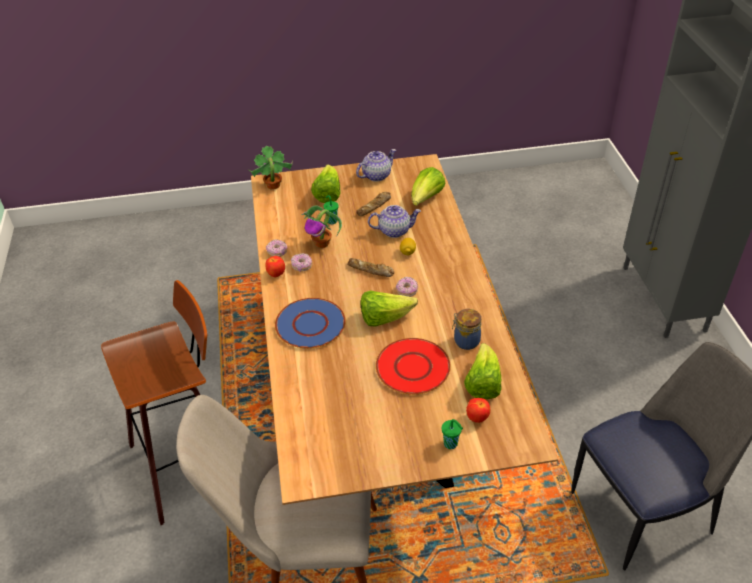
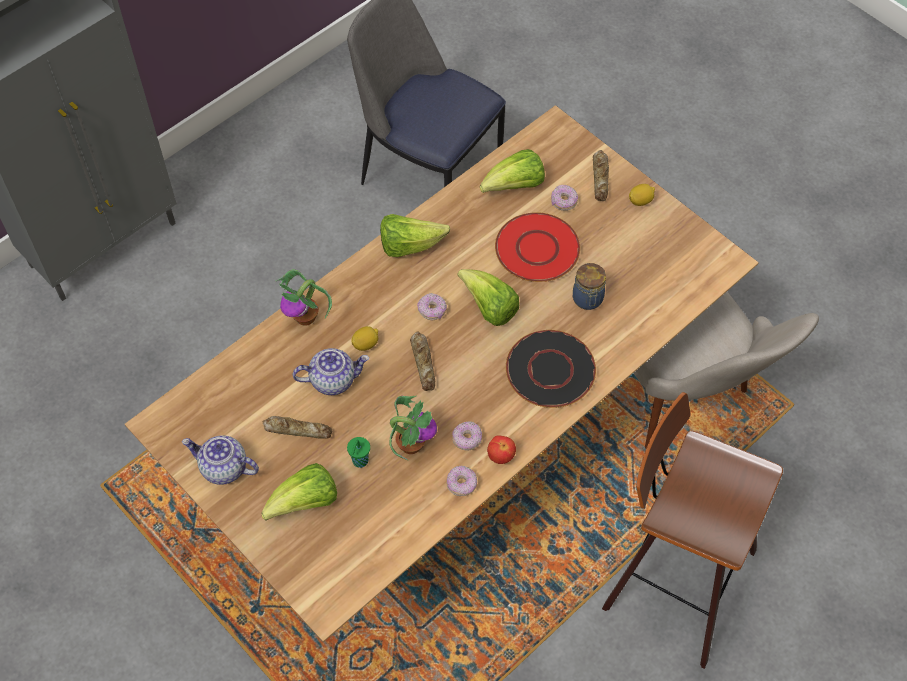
camera: 125 degrees left, 15 degrees up
potted plant [248,146,293,190] -> potted plant moved to [276,269,332,326]
blue plate [275,298,346,348] -> black plate [506,330,596,408]
teapot [368,205,421,238] -> teapot turned 120 degrees clockwise [293,348,369,395]
lettuce [411,167,445,206] -> lettuce moved to [380,214,450,257]
green cup [442,419,463,449] -> bread [593,150,609,201]
jar [452,309,481,350] -> jar moved to [573,263,606,310]
apple [466,398,490,423] -> none
none -> donut [551,185,578,211]
none -> lemon [629,184,655,206]

